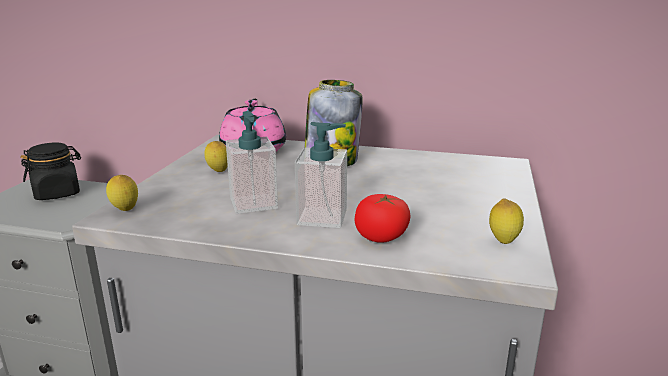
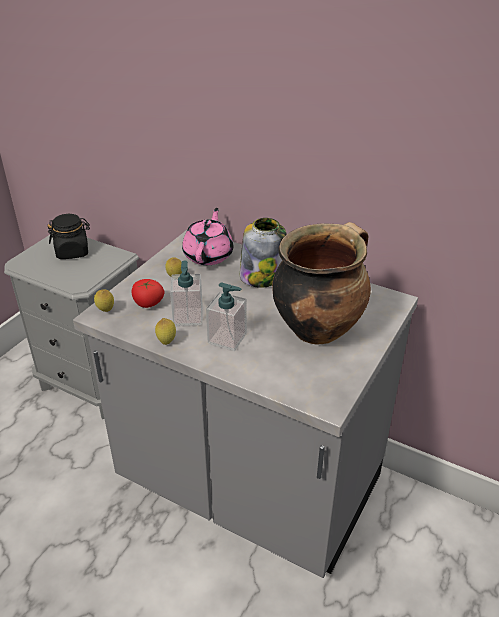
camera: 15 degrees right, 15 degrees up
tomato [355,194,411,243] -> tomato moved to [132,279,164,308]
lemon [489,198,524,244] -> lemon moved to [155,318,176,345]
none -> cooking pot [272,222,371,345]

